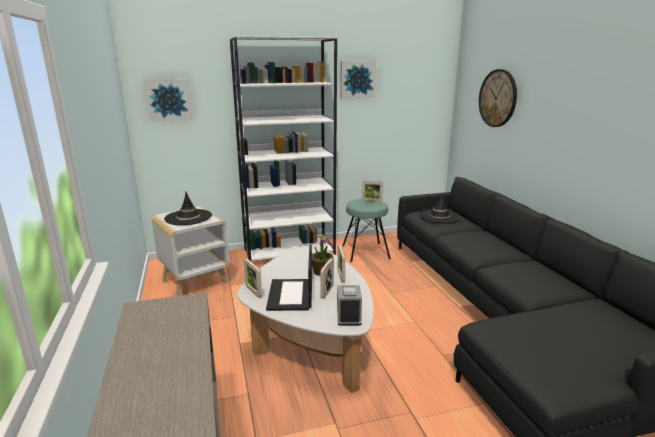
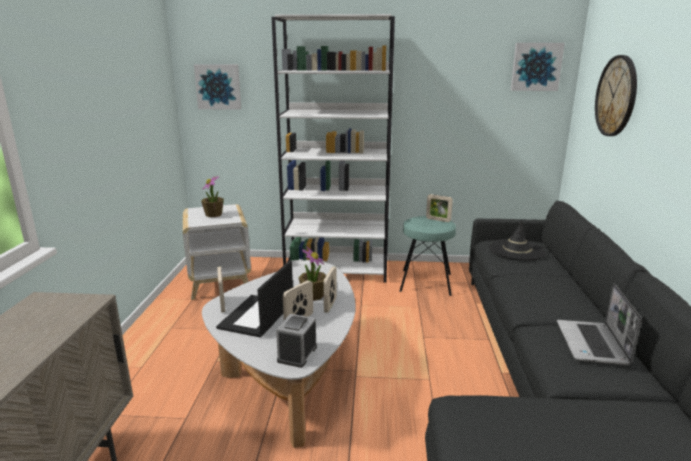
camera: 20 degrees right, 0 degrees up
black hat [164,192,212,225] -> potted plant [201,175,224,217]
picture [340,60,377,99] -> picture moved to [511,43,565,91]
none -> laptop [557,283,642,365]

